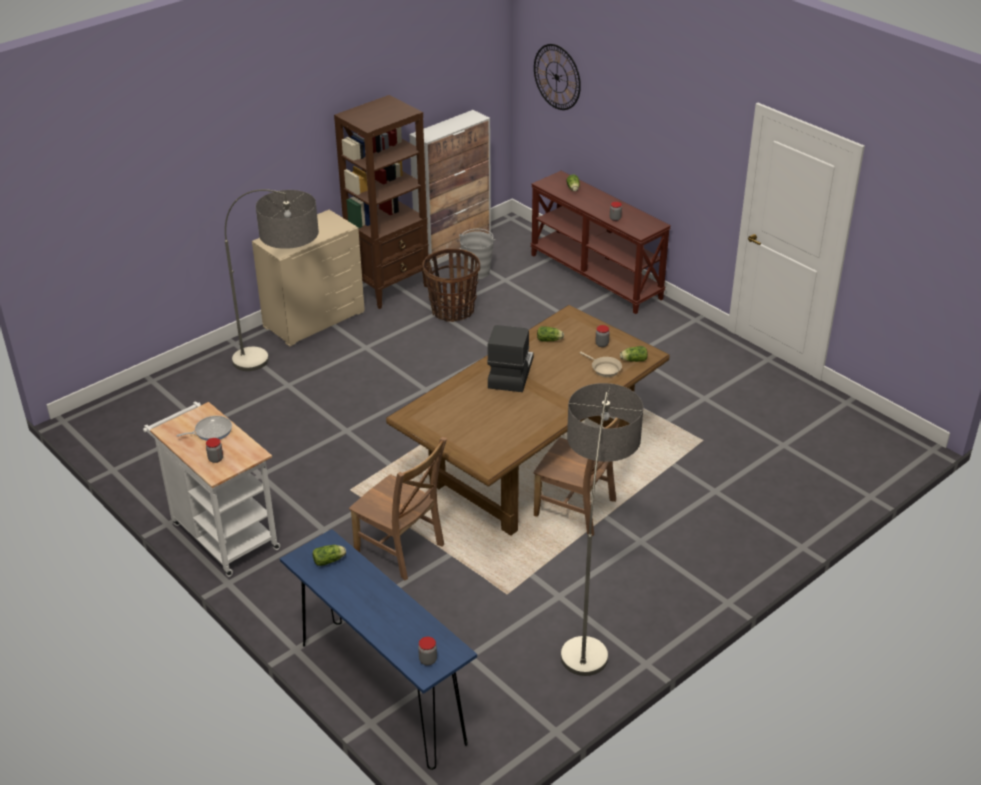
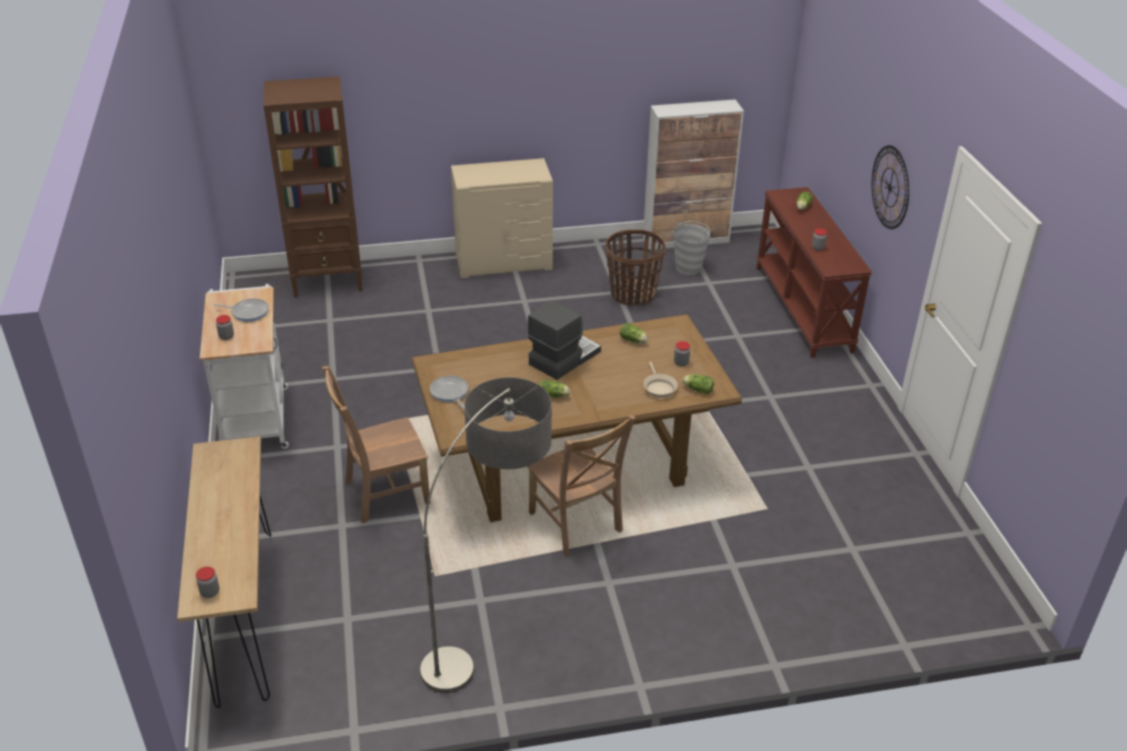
camera: 30 degrees right, 0 degrees up
floor lamp [225,189,319,371] -> none
blue console table [280,529,477,770] -> brown console table [177,436,271,708]
lettuce [313,545,346,566] -> lettuce moved to [539,380,570,398]
brown bookcase [334,95,429,309] -> brown bookcase moved to [263,76,363,297]
brown chair [349,437,447,581] -> brown chair turned 90 degrees clockwise [322,366,430,523]
wall clock [534,44,581,110] -> wall clock moved to [872,145,909,229]
none -> frying pan [430,376,468,409]

